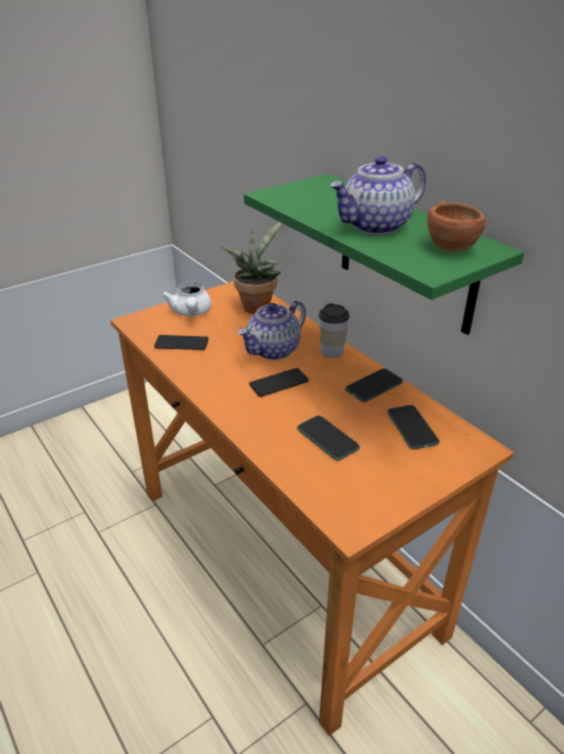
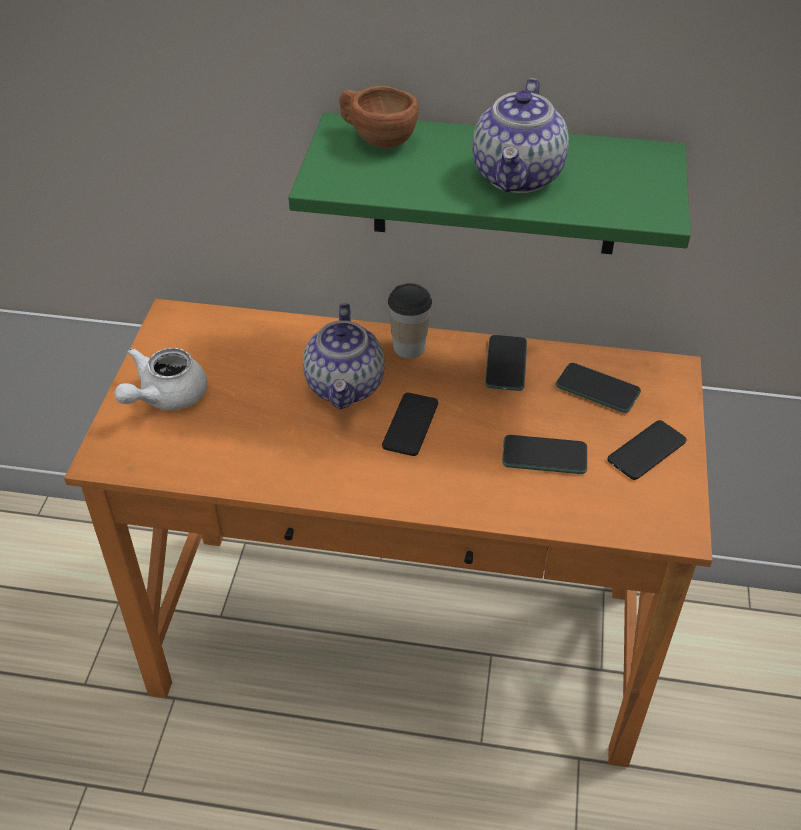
camera: 45 degrees left, 10 degrees up
phone [154,335,208,350] -> phone moved to [607,420,686,480]
white teapot [161,282,212,316] -> white teapot turned 90 degrees clockwise [114,348,207,410]
potted plant [221,222,283,314] -> none
brown cup [427,201,486,252] -> brown cup moved to [339,86,419,149]

